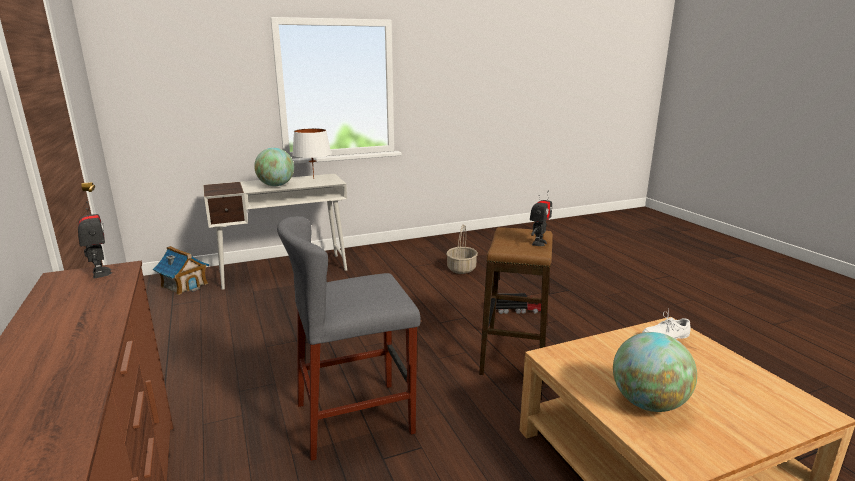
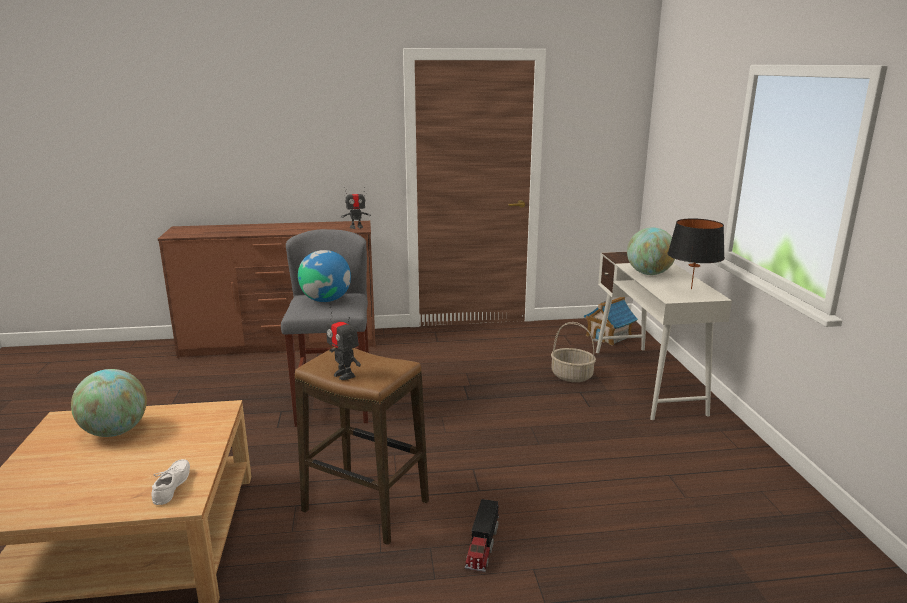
camera: 105 degrees right, 0 degrees up
white table lamp [292,128,331,178] -> black table lamp [668,219,725,290]
basket [446,224,478,274] -> basket moved to [551,322,596,382]
none -> globe [298,250,351,302]

